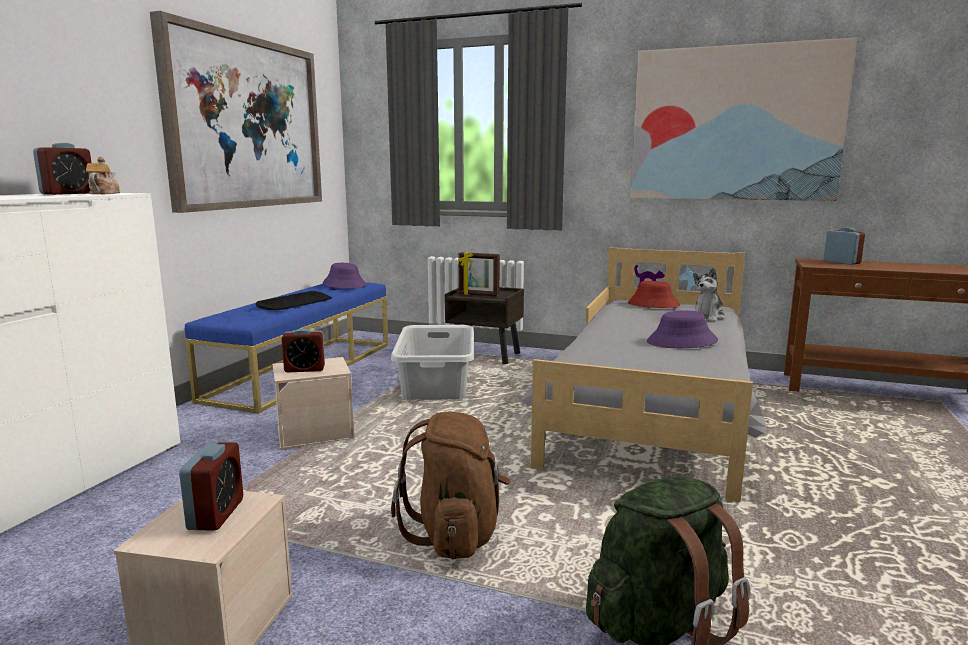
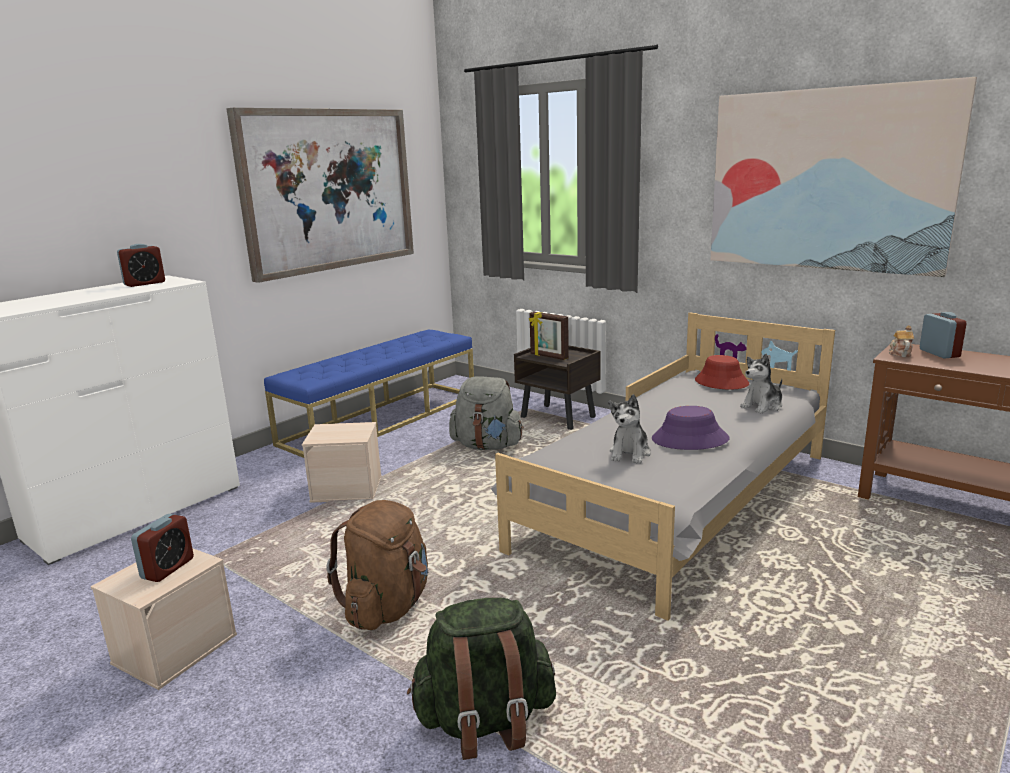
camera: 20 degrees right, 5 degrees up
teapot [86,157,120,194] -> teapot moved to [889,325,914,357]
keyboard [256,291,332,310] -> none
alarm clock [282,328,325,373] -> none
purple hat [323,263,367,289] -> none
grey laundry basket [391,325,474,399] -> grey backpack [449,376,524,450]
none -> plush toy [608,394,651,464]

